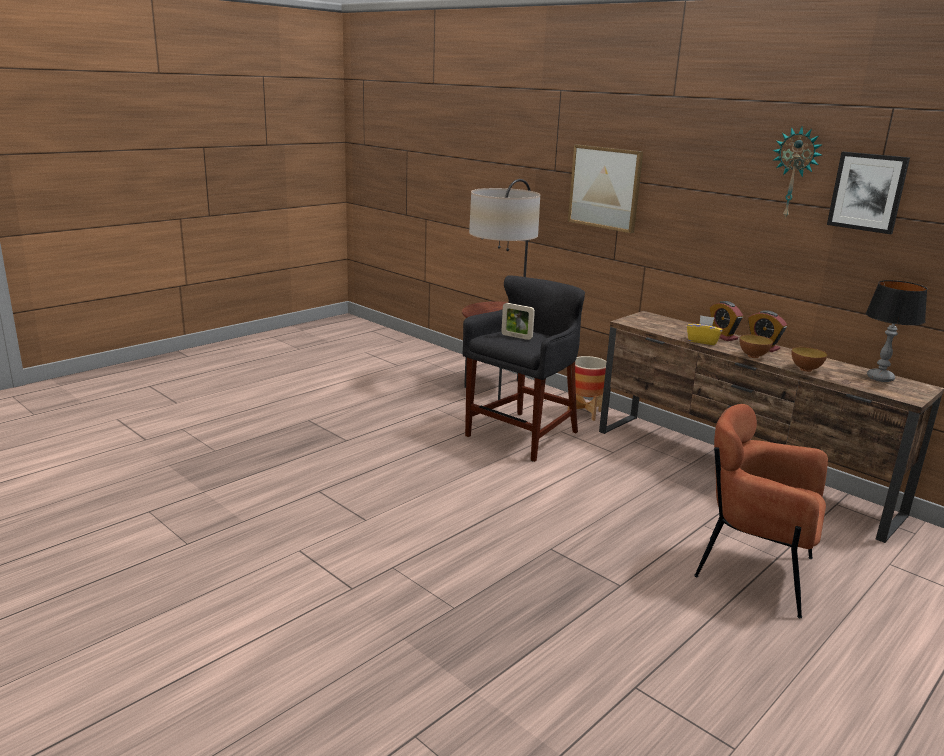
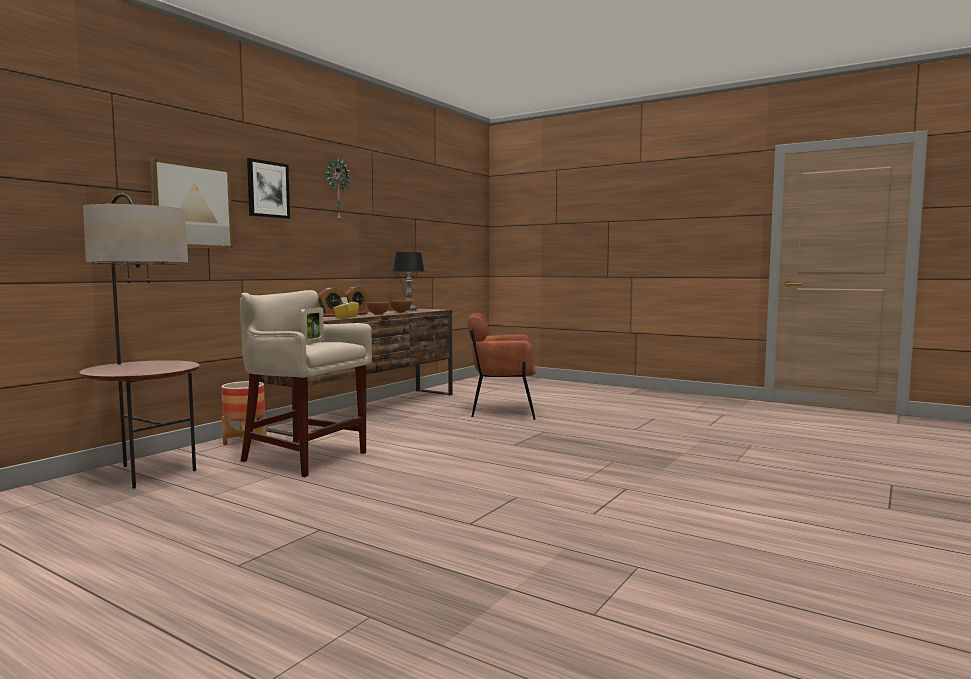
camera: 100 degrees left, 15 degrees down
black stool [463,276,585,462] -> beige stool [240,290,372,477]
brown armchair [694,404,828,618] -> brown armchair turned 75 degrees clockwise [468,313,536,420]
picture [827,152,910,234] -> picture moved to [247,158,290,219]

